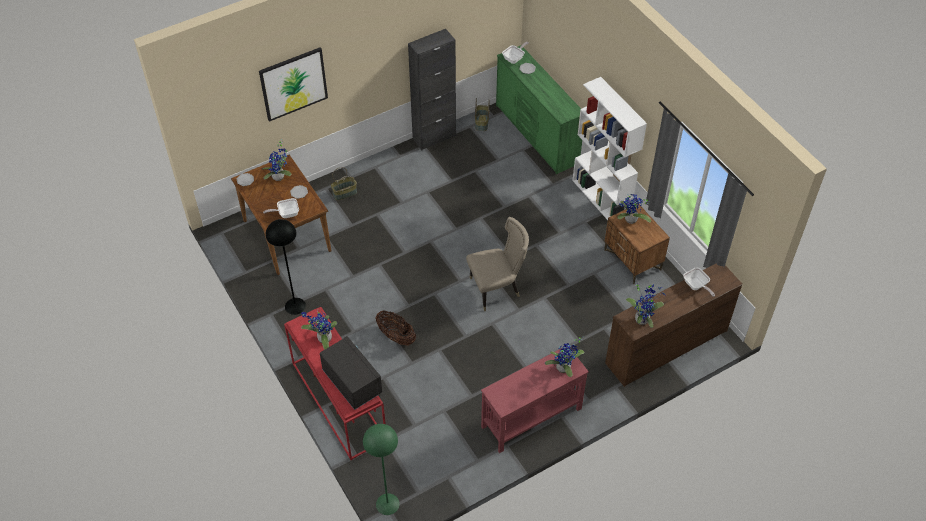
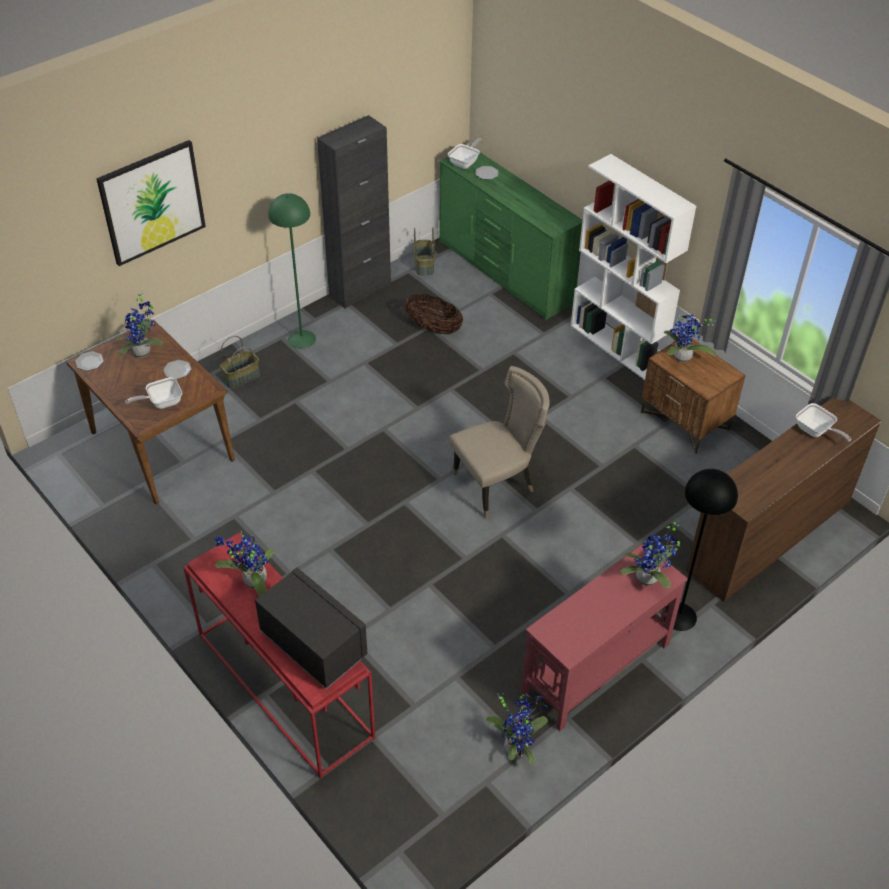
camera: 10 degrees left, 5 degrees down
black floor lamp [266,219,306,315] -> black floor lamp moved to [664,469,738,631]
green floor lamp [363,424,400,515] -> green floor lamp moved to [268,193,316,349]
basket [375,310,416,346] -> basket moved to [405,294,463,334]
potted plant [626,282,666,328] -> potted plant moved to [486,692,548,765]

